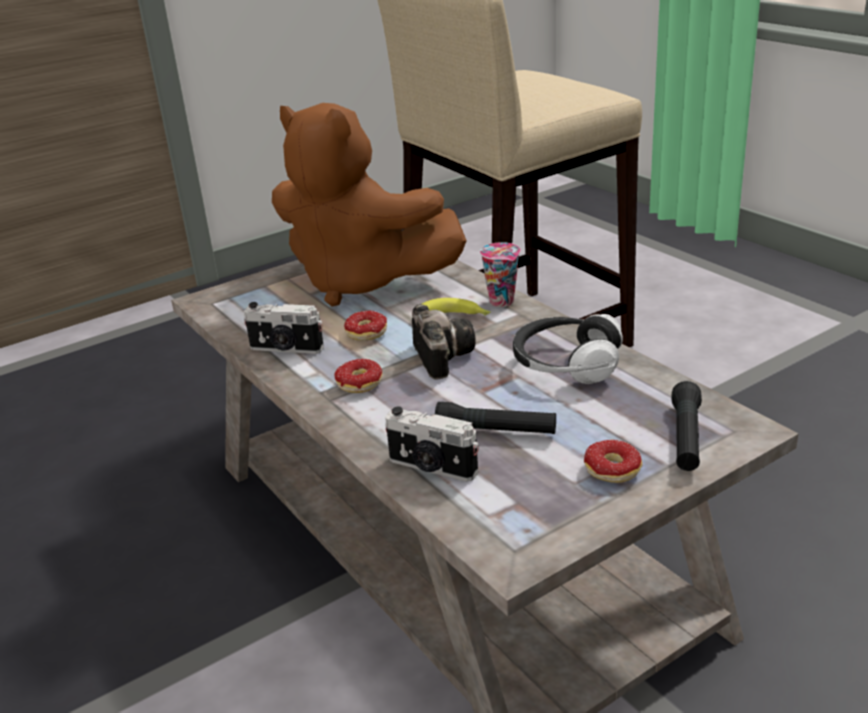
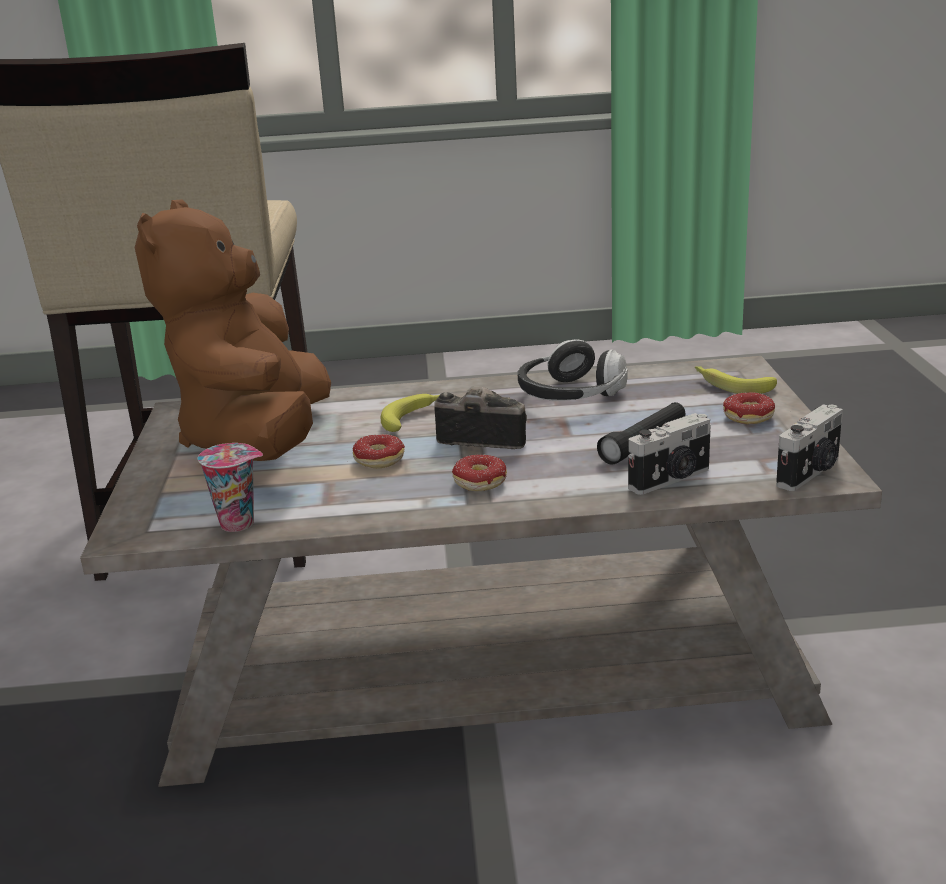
camera: 60 degrees left, 5 degrees down
camera [244,302,324,354] -> camera moved to [776,404,843,491]
brown plush toy [272,103,467,307] -> brown plush toy turned 120 degrees clockwise [135,200,331,461]
cup [480,242,521,307] -> cup moved to [198,443,263,532]
black flashlight [672,381,702,471] -> banana [695,366,777,394]

